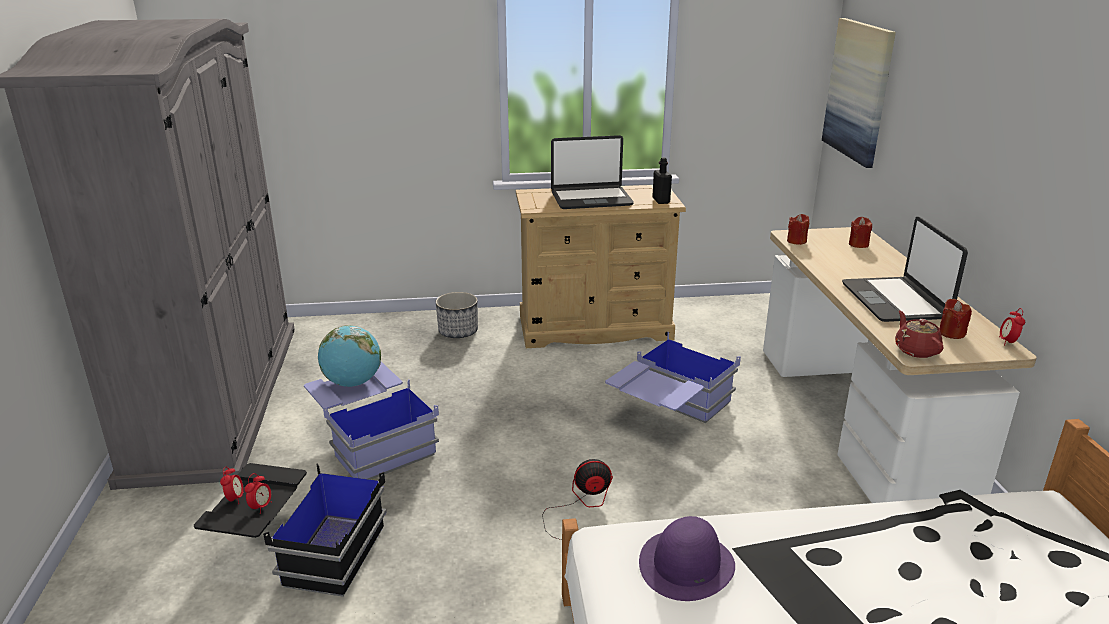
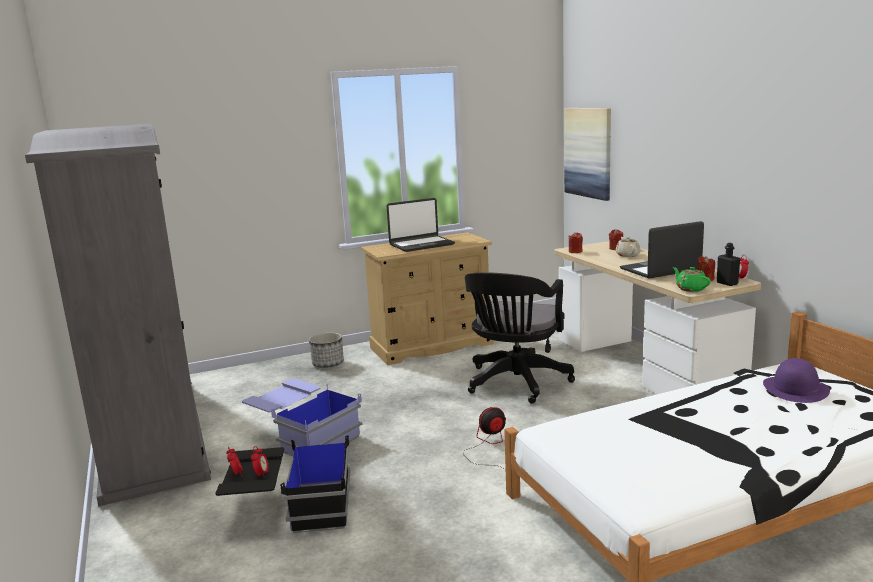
camera: 15 degrees left, 10 degrees down
globe [318,325,381,387] -> none
blue storage box [605,332,741,423] -> black office chair [465,272,575,404]
purple hat [639,516,735,601] -> purple hat moved to [763,358,830,403]
black bottle [652,157,672,204] -> black bottle moved to [717,243,740,286]
laptop [842,217,968,322] -> laptop turned 90 degrees clockwise [620,221,704,278]
red teapot [895,310,943,358] -> green teapot [673,267,711,292]
none -> beige teapot [616,237,641,257]

